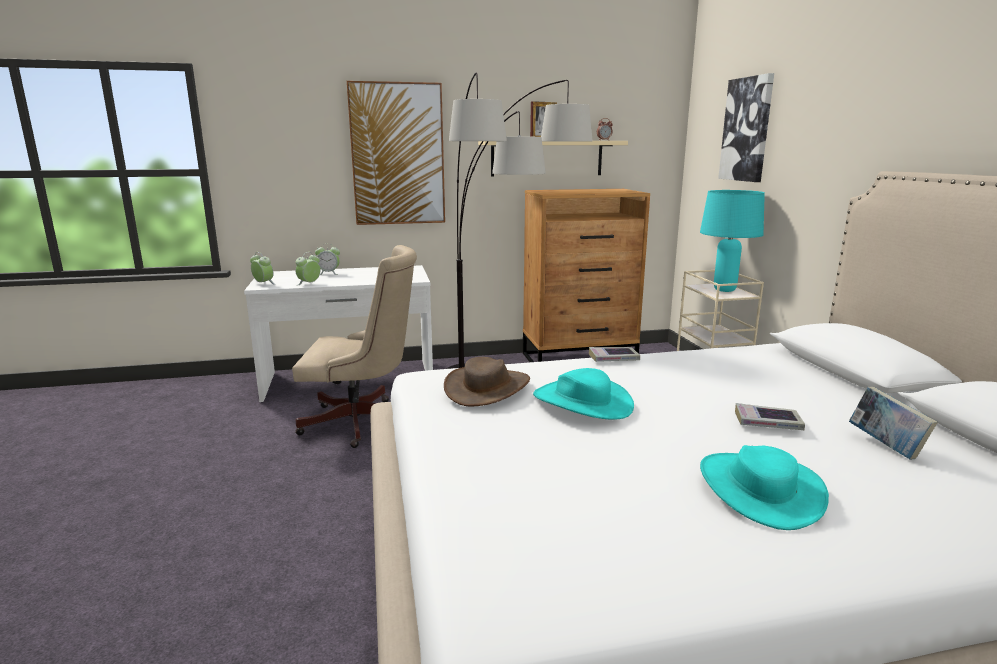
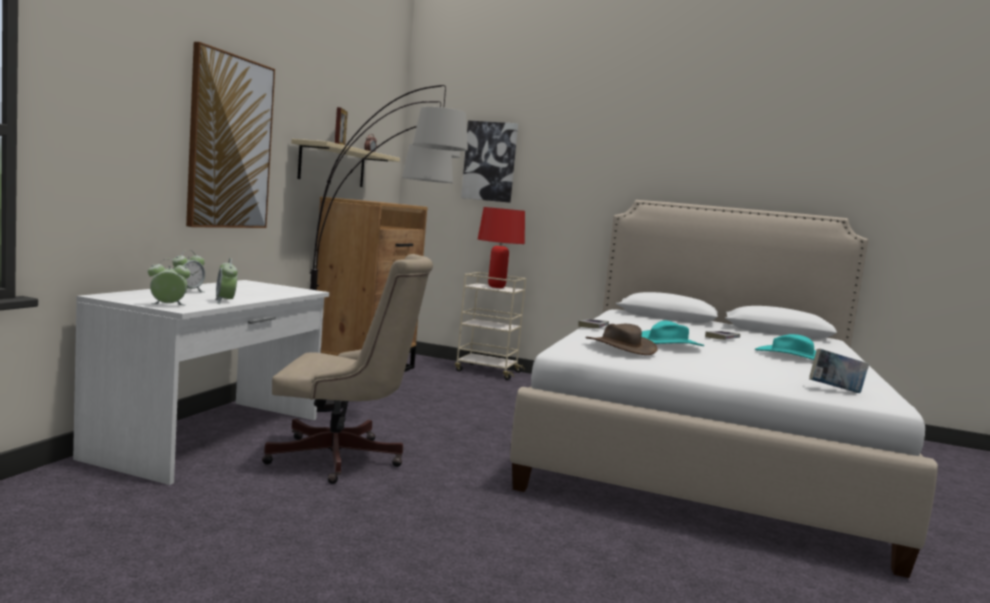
camera: 60 degrees left, 10 degrees down
beige office chair [292,245,417,448] -> beige office chair turned 60 degrees clockwise [262,254,433,484]
turquoise table lamp [700,190,765,292] -> red table lamp [478,207,525,288]
book [849,387,938,460] -> book moved to [809,349,869,393]

